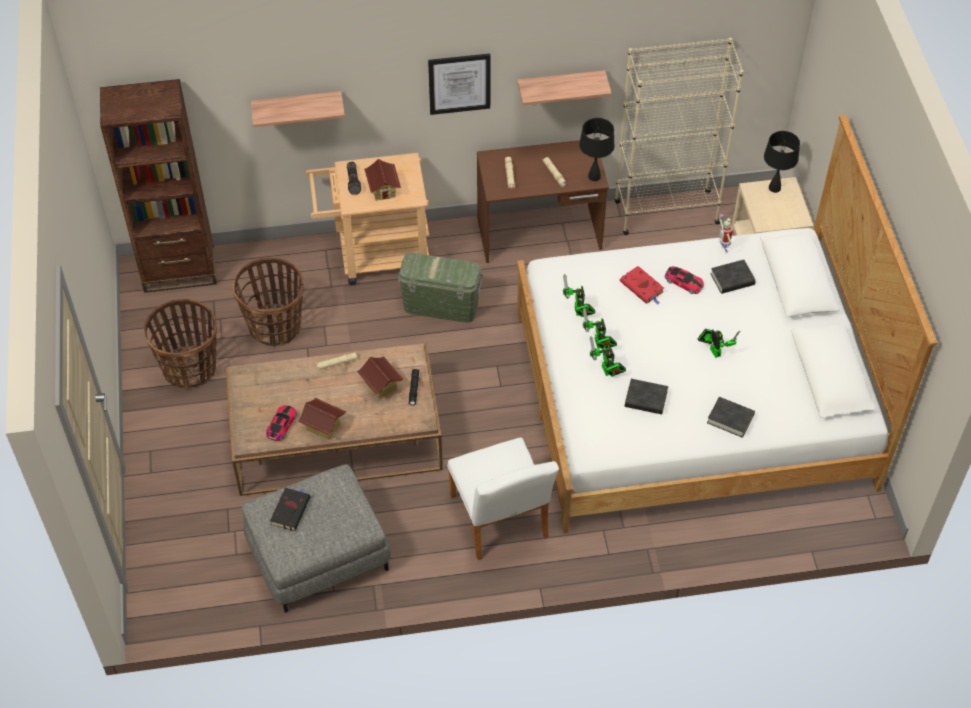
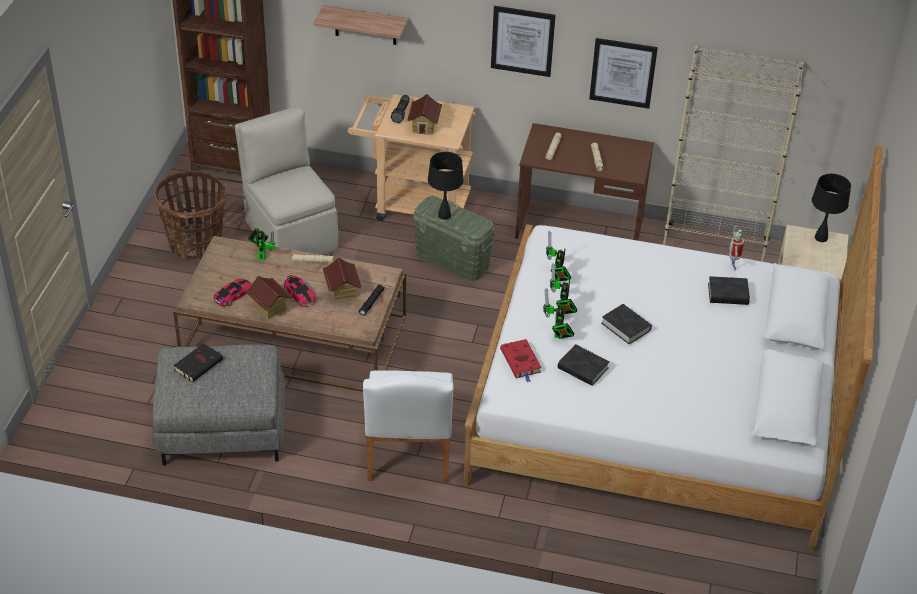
camera: 20 degrees right, 10 degrees down
basket [233,258,304,346] -> beige chair [235,107,338,255]
shelf [517,70,612,105] -> picture [589,38,658,109]
black table lamp [579,118,615,181] -> black table lamp moved to [428,152,464,220]
red book [620,266,664,305] -> red book moved to [500,339,541,383]
toy car [665,266,704,294] -> toy car moved to [284,275,316,307]
toy robot [697,329,740,358] -> toy robot moved to [248,228,276,260]
black book [707,397,755,438] -> black book moved to [601,304,652,345]

